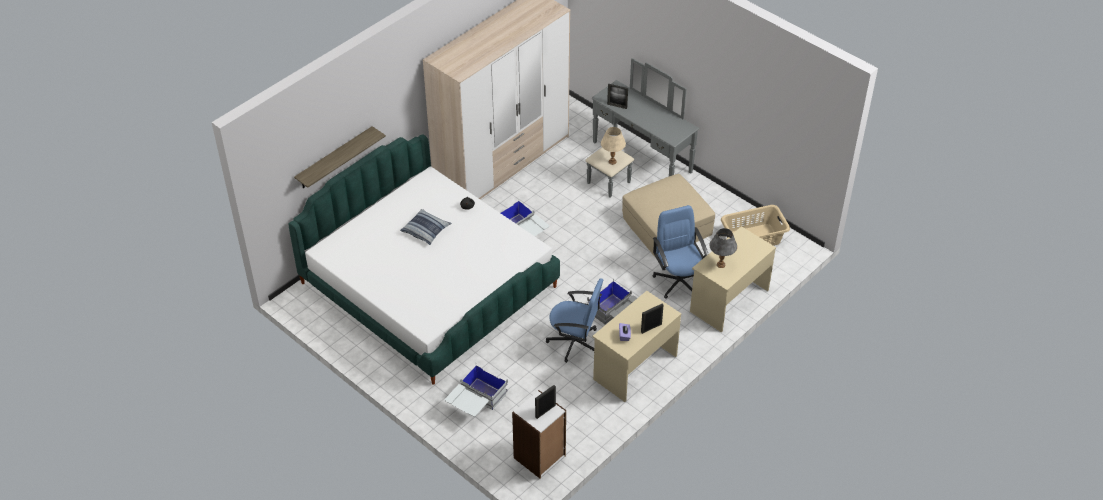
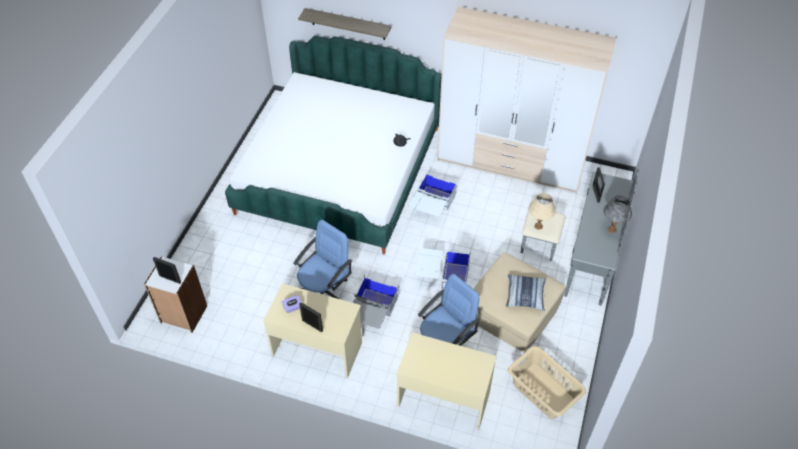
camera: 65 degrees right, 5 degrees up
pillow [400,209,451,245] -> pillow moved to [506,274,546,311]
white storage box [445,366,508,417] -> white storage box moved to [416,248,471,290]
blue office chair [546,278,603,363] -> blue office chair turned 135 degrees counterclockwise [293,220,352,299]
grey table lamp [709,228,737,268] -> grey table lamp moved to [604,195,632,233]

